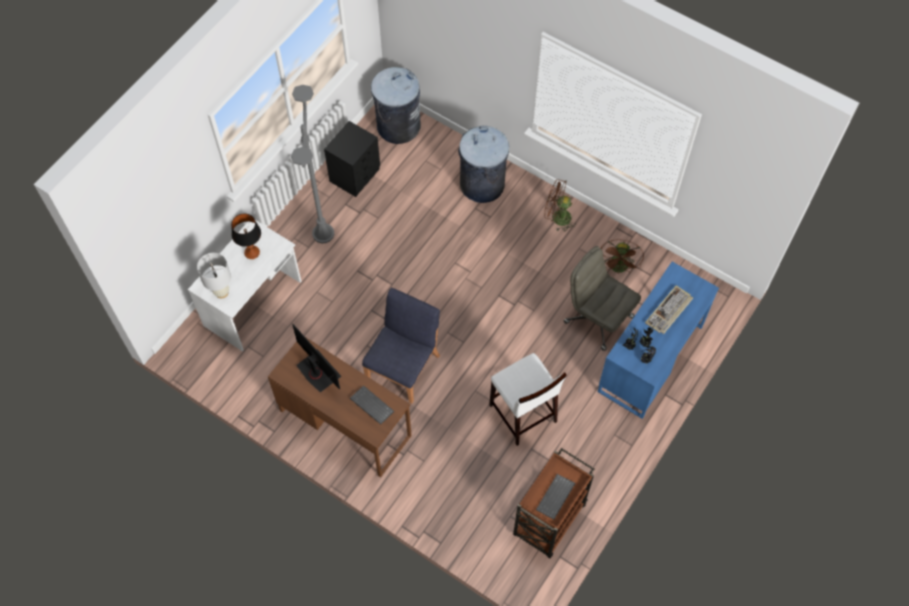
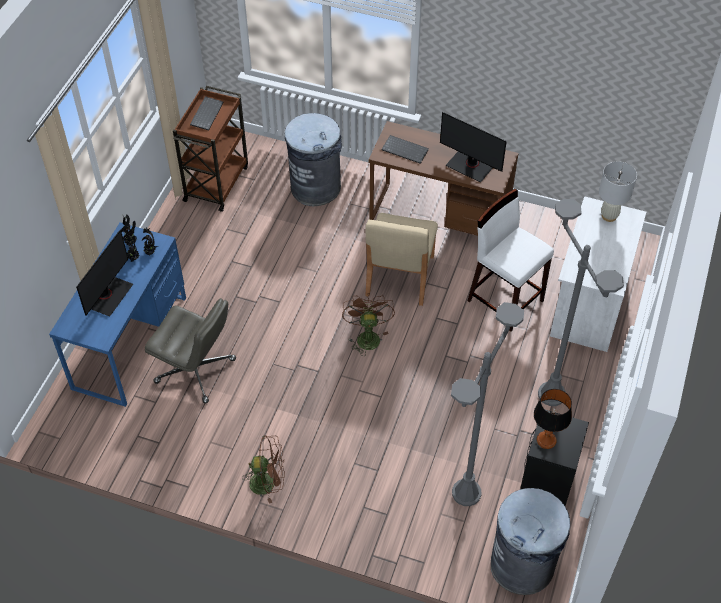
camera: 165 degrees right, 10 degrees down
table lamp [231,214,261,259] -> table lamp moved to [534,389,572,449]
blue chair [362,288,440,404] -> beige chair [365,213,438,306]
grey trash can [458,126,509,203] -> grey trash can moved to [285,113,342,206]
white stool [489,353,567,446] -> white stool moved to [468,189,554,332]
brown fan [601,240,644,274] -> brown fan moved to [342,293,395,356]
keyboard [645,285,693,334] -> monitor [76,230,133,317]
none -> grey floor lamp [451,302,524,506]

